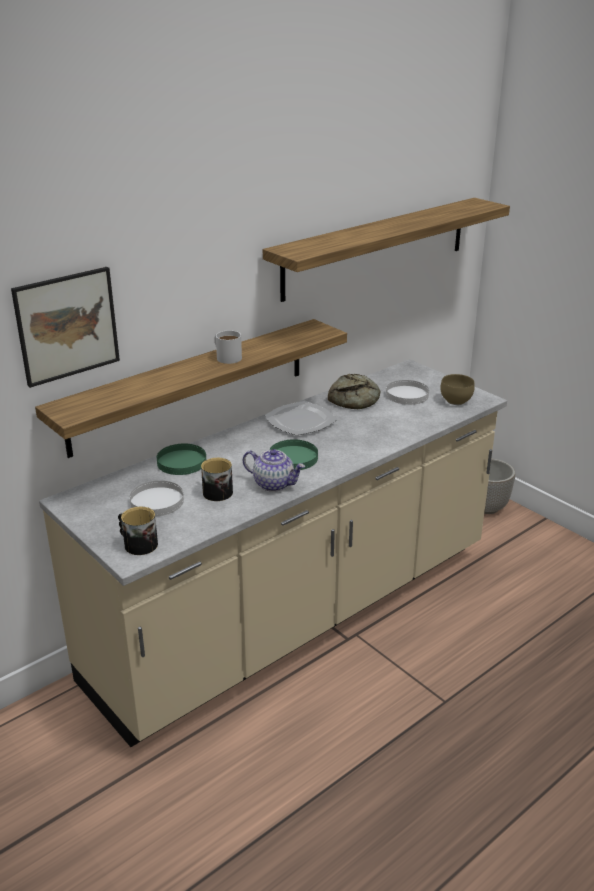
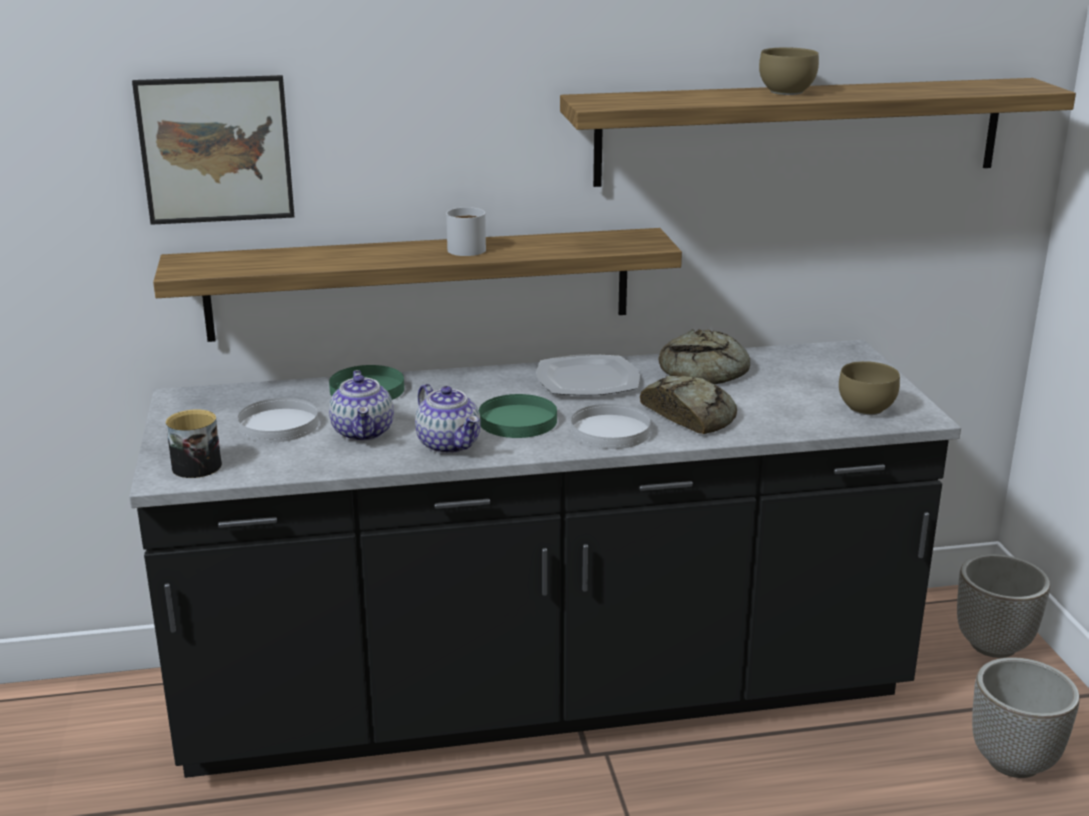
camera: 30 degrees right, 5 degrees down
beige counter [39,359,507,747] -> black counter [129,340,961,778]
mug [201,458,233,501] -> teapot [329,370,394,441]
white plate [386,380,429,405] -> white plate moved to [571,404,651,449]
none -> bread [640,376,737,434]
none -> brown bowl [759,47,819,95]
none -> planter [972,657,1080,778]

